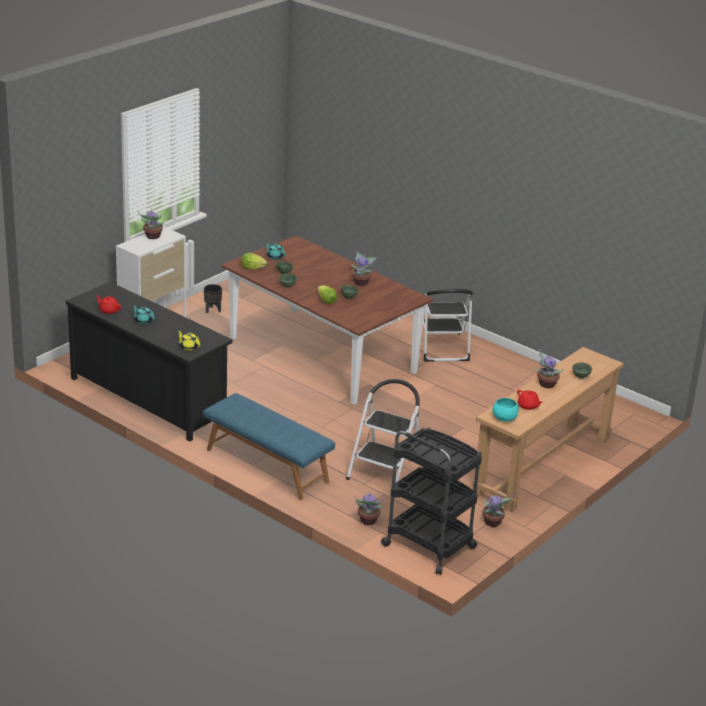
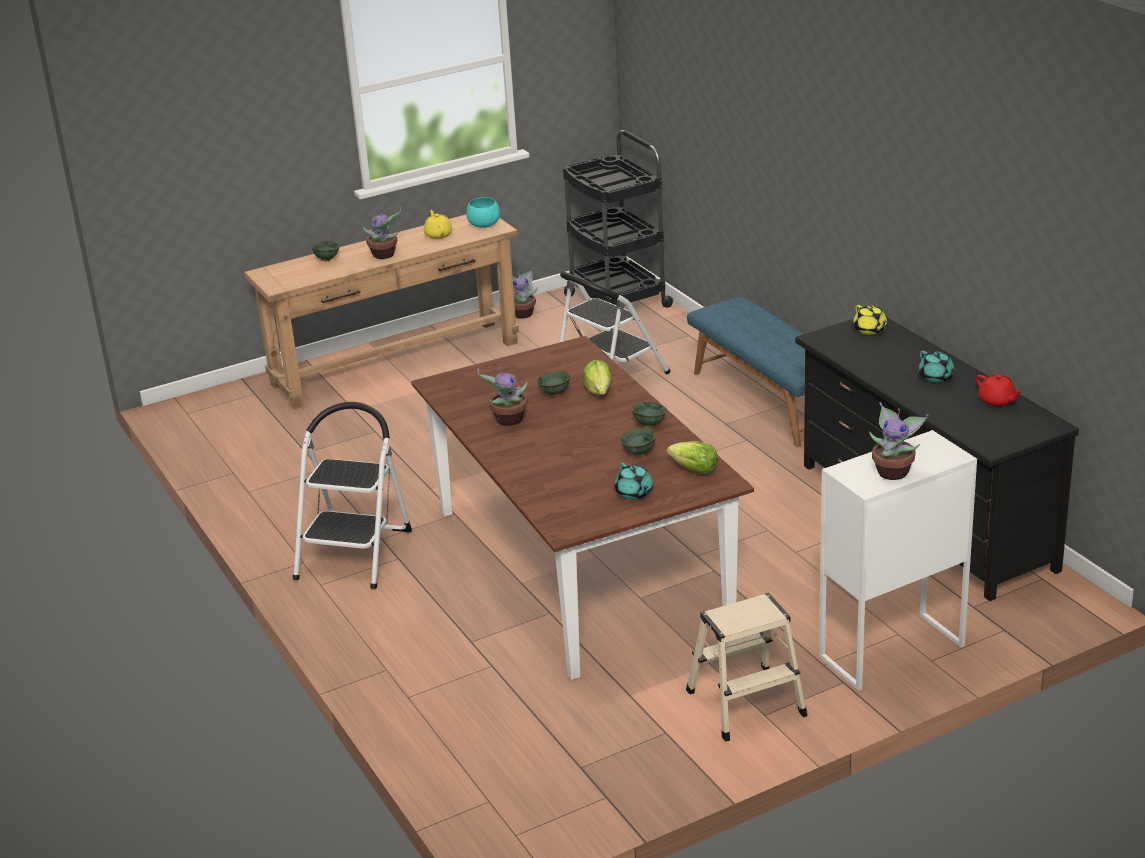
camera: 155 degrees left, 0 degrees up
black planter [204,284,222,313] -> beige step ladder [686,592,808,742]
potted plant [355,492,384,525] -> none
red teapot [517,390,543,410] -> yellow teapot [424,210,453,239]

